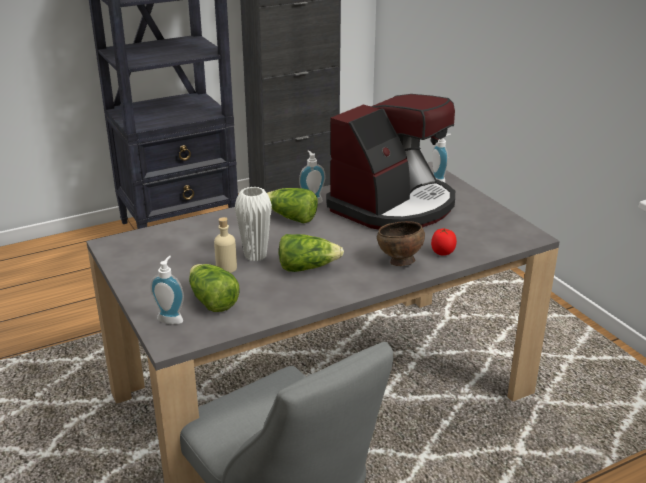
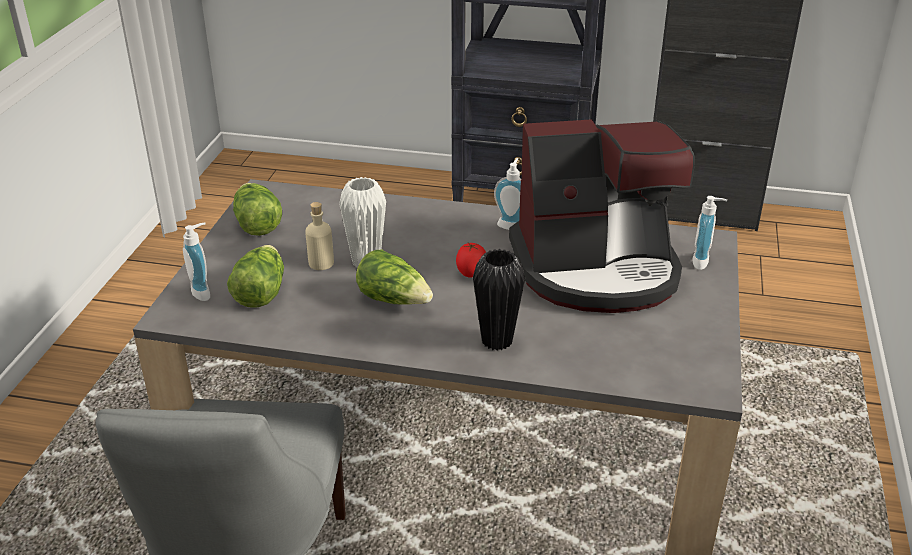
camera: 40 degrees right, 5 degrees up
lettuce [267,188,318,223] -> lettuce moved to [233,183,282,236]
brown bowl [377,221,425,266] -> black vase [473,249,525,350]
tomato [431,228,457,256] -> tomato moved to [456,243,486,278]

